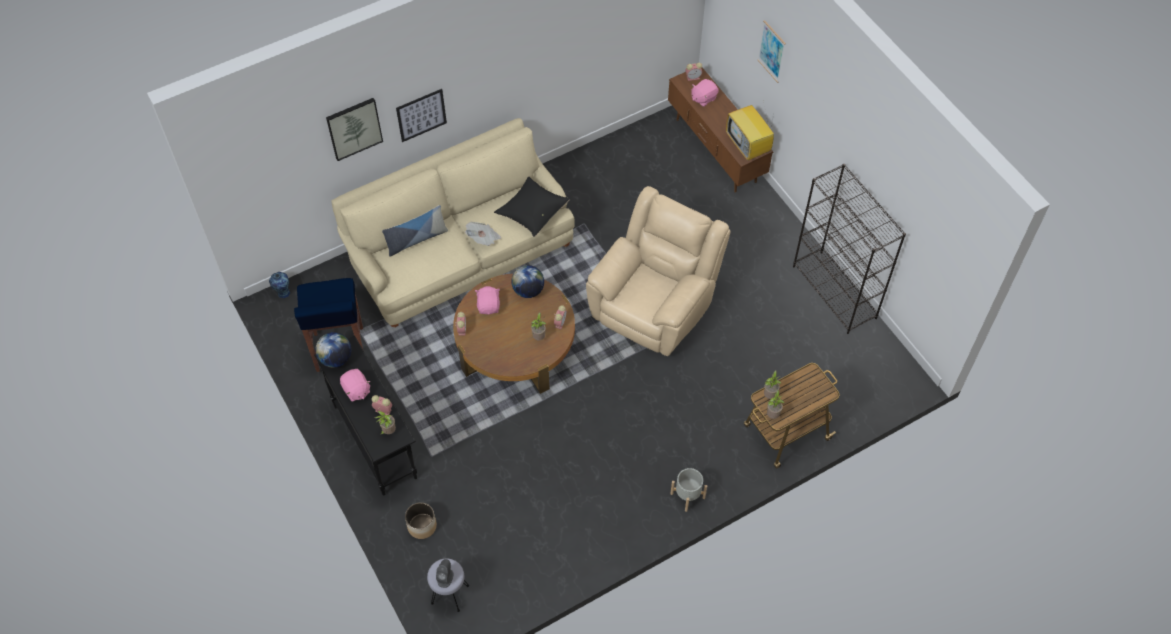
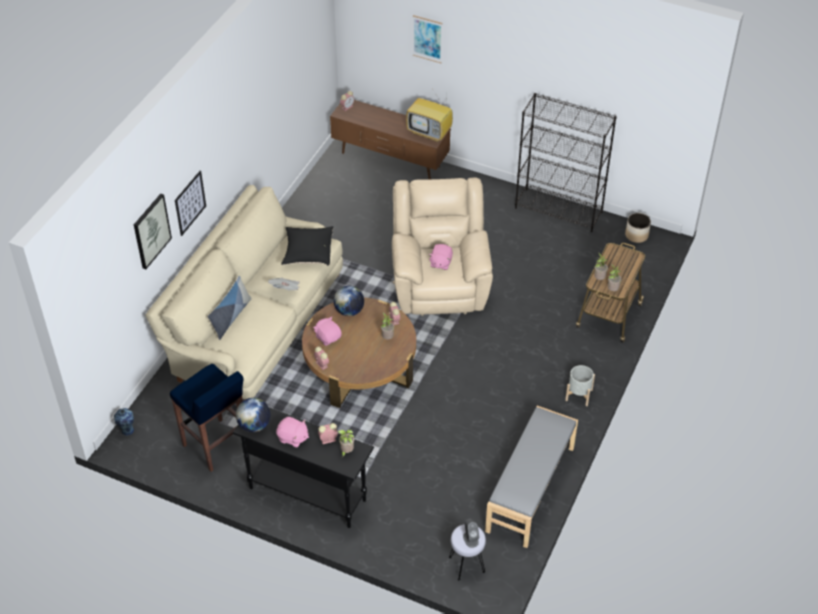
camera: 35 degrees left, 10 degrees down
planter [405,502,437,539] -> planter moved to [625,213,651,243]
pink plush toy [691,79,719,107] -> pink plush toy moved to [429,244,453,270]
none -> grey bench [485,406,578,548]

